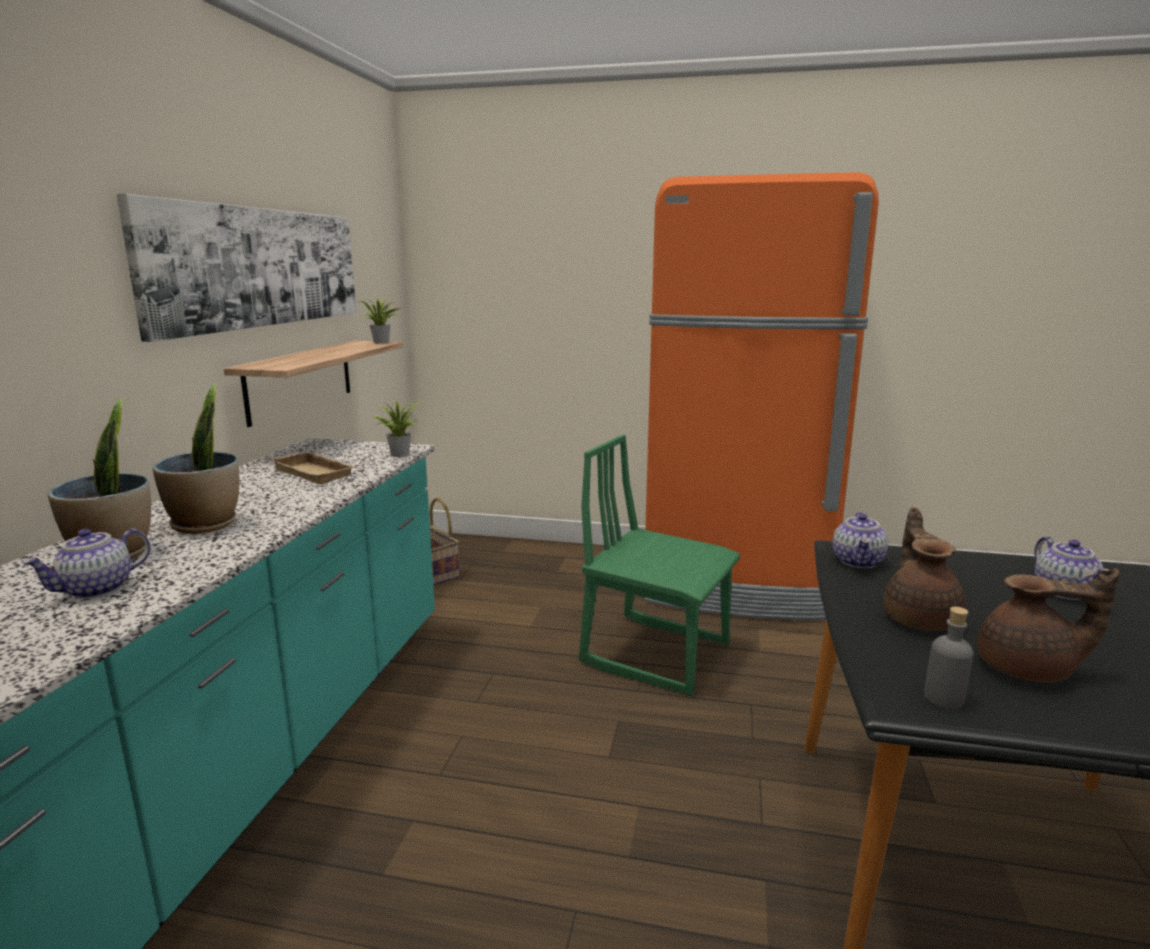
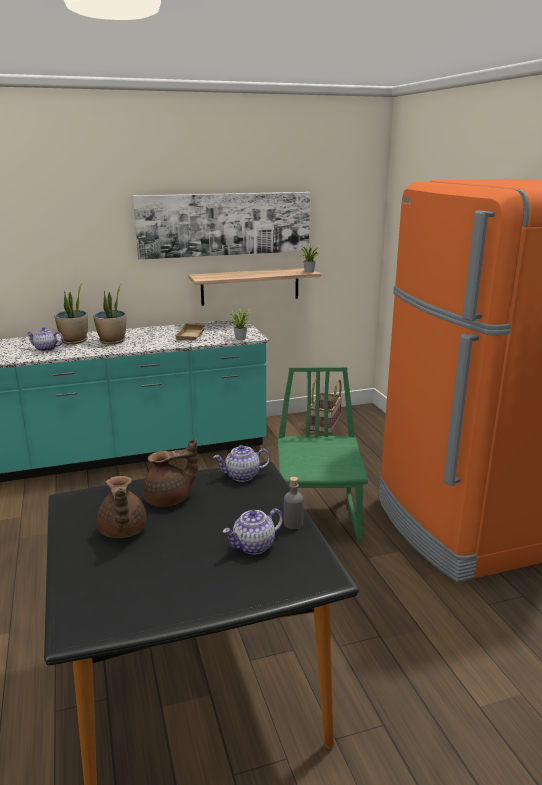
camera: 60 degrees right, 5 degrees up
grey bottle [924,607,973,709] -> grey bottle moved to [284,477,304,529]

